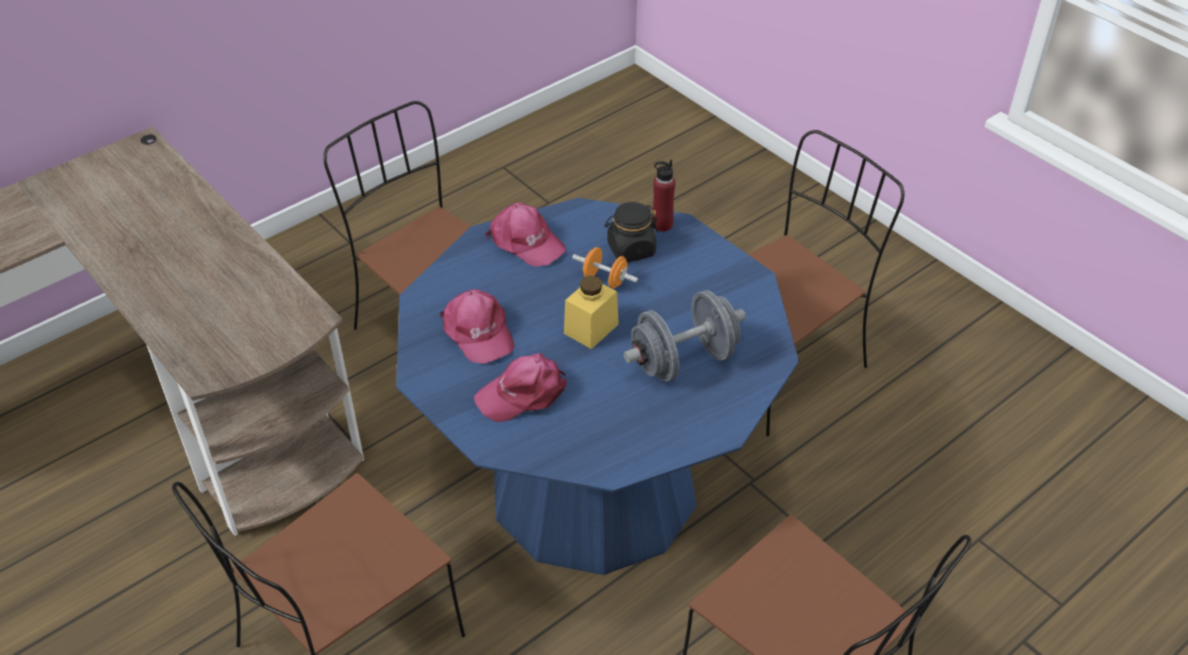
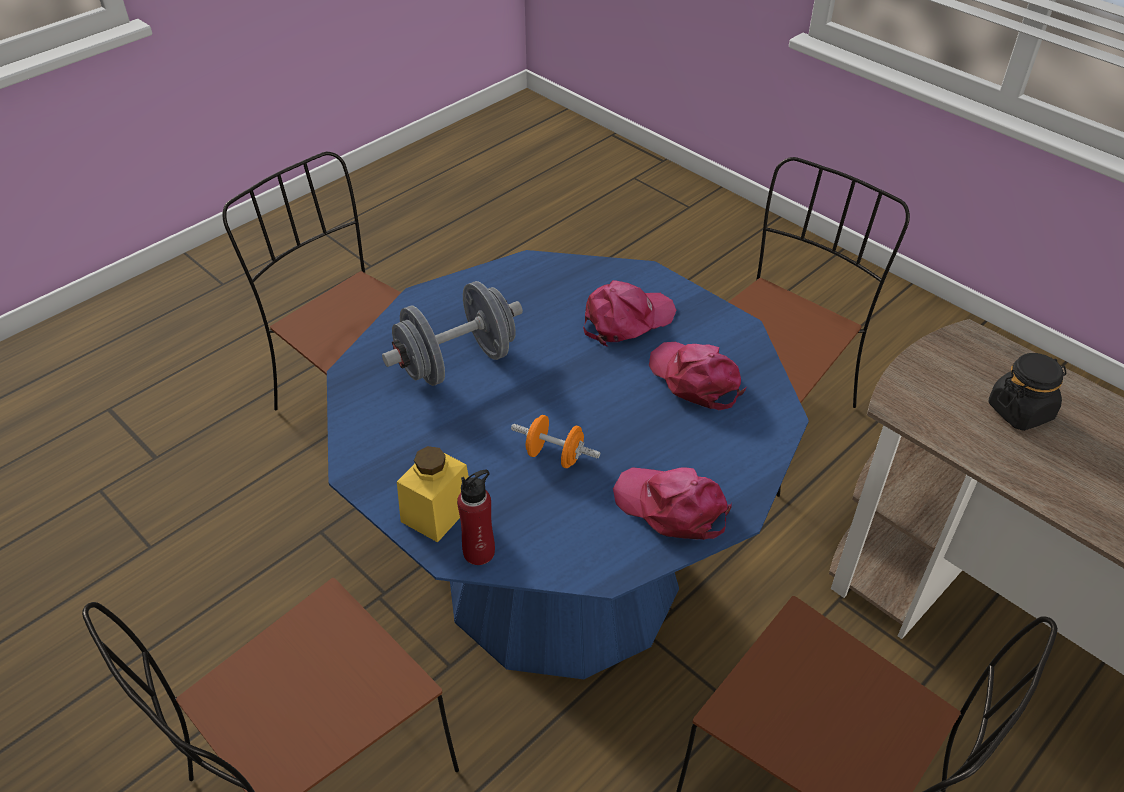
camera: 175 degrees right, 0 degrees up
yellow jar [564,276,619,349] -> yellow jar moved to [397,446,469,542]
black jar [604,202,658,262] -> black jar moved to [989,353,1066,431]

